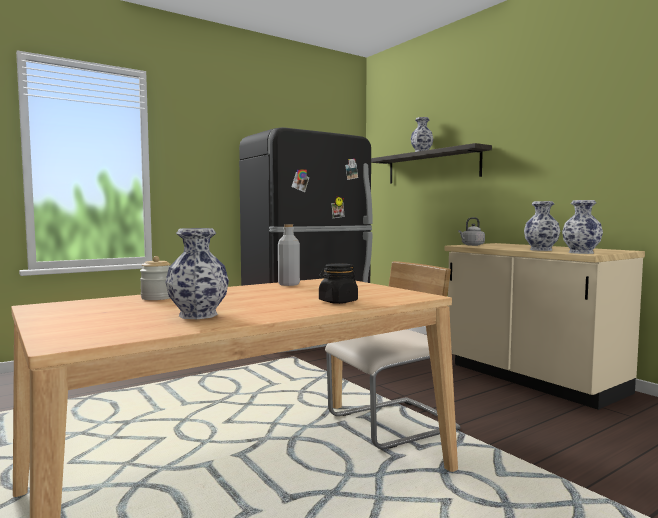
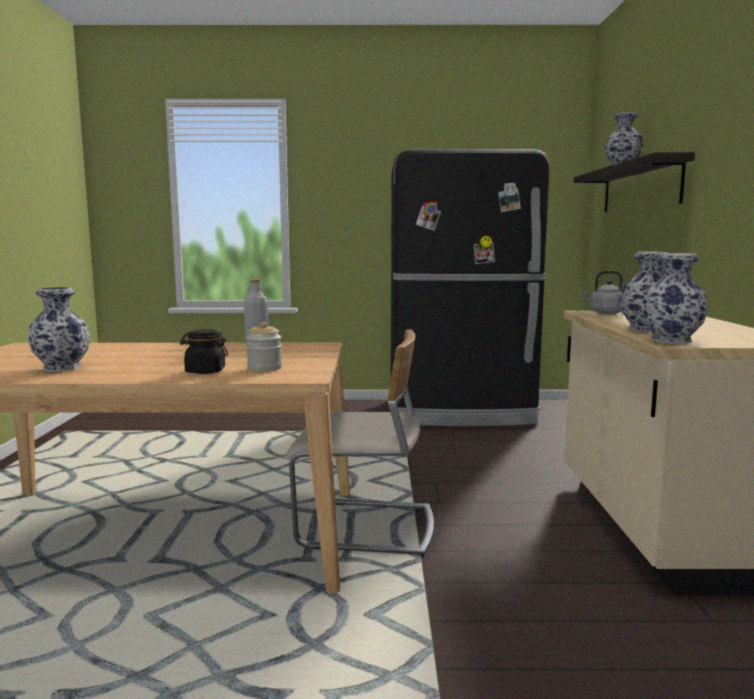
camera: 35 degrees right, 5 degrees up
jar [140,256,171,300] -> jar moved to [246,322,282,371]

